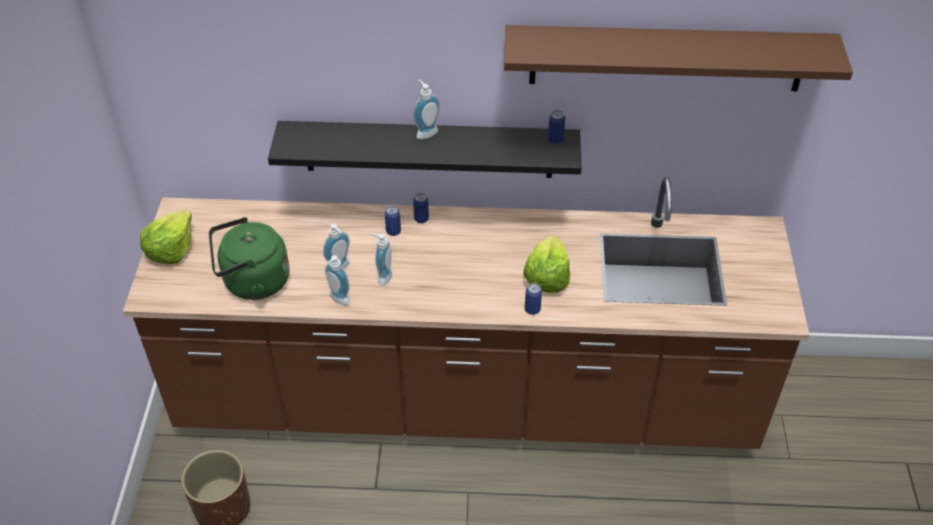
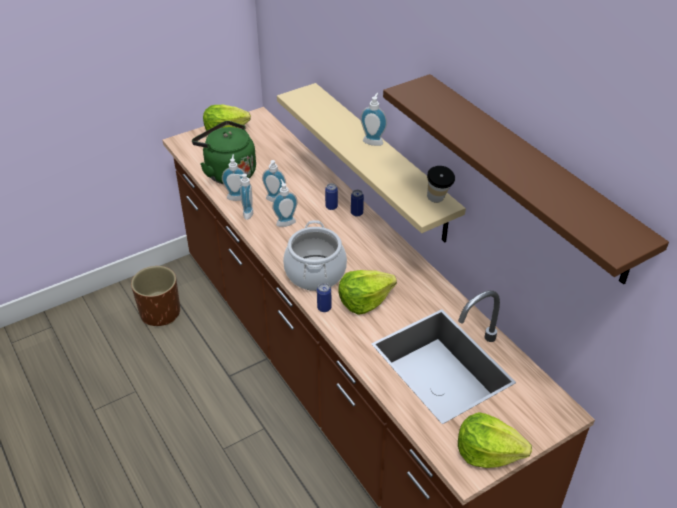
camera: 55 degrees right, 5 degrees down
black shelf [268,121,582,178] -> beige shelf [277,83,466,242]
can [548,110,565,144] -> cup [427,166,455,203]
none -> soap dispenser [222,154,245,201]
none -> cooking pot [283,220,347,291]
none -> lettuce [458,412,532,468]

